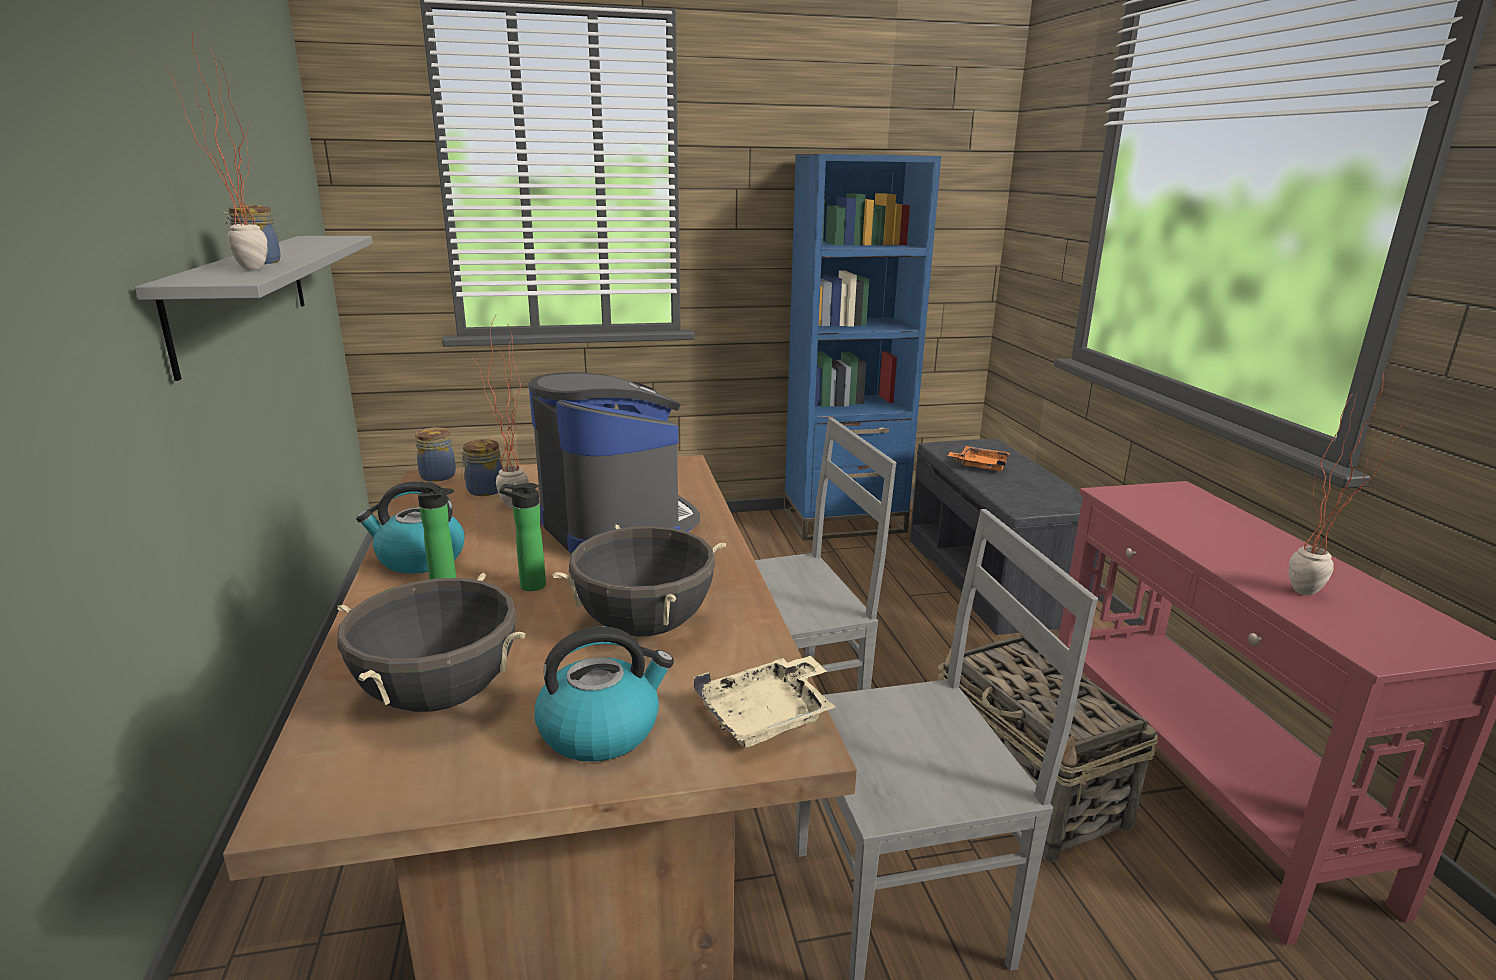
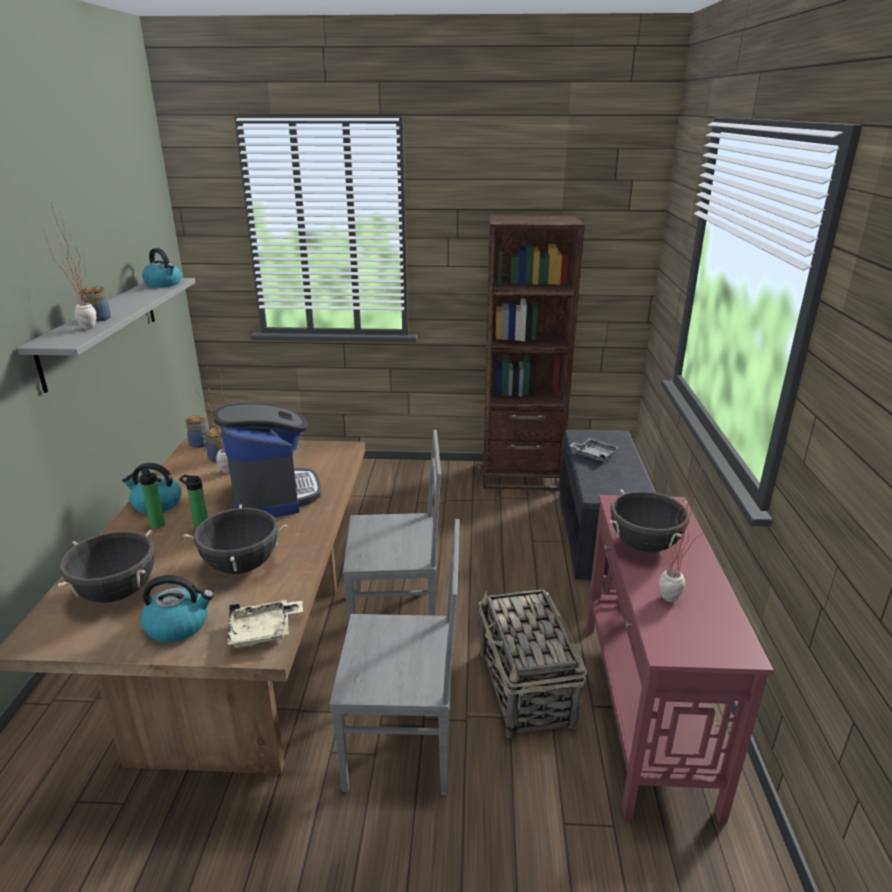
camera: 15 degrees right, 5 degrees up
blue bookcase [784,154,941,541] -> brown bookcase [483,215,585,490]
orange tray [948,446,1010,471] -> grey tray [569,438,619,462]
none -> kettle [142,248,182,287]
none -> black cooking pot [610,490,689,552]

